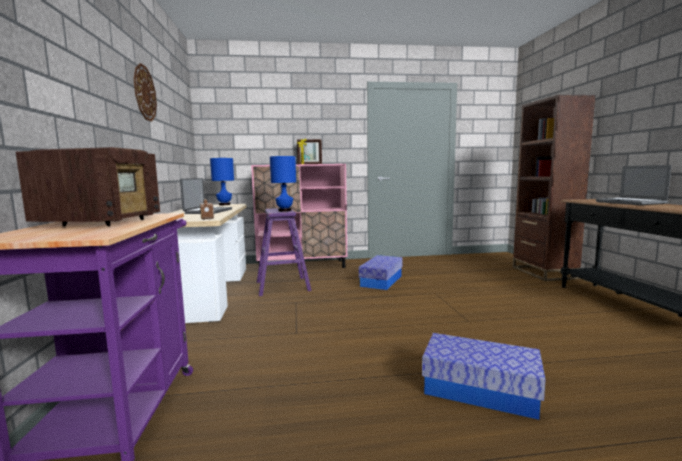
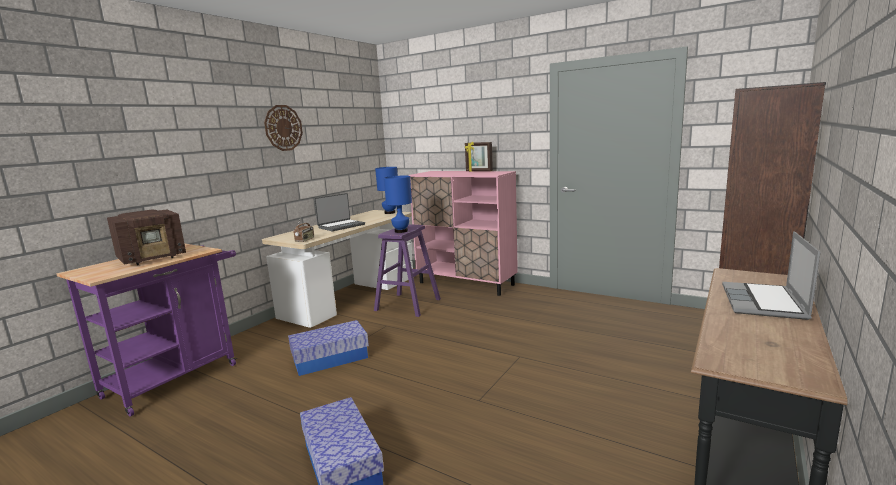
camera: 40 degrees right, 5 degrees up
storage box [359,255,402,290] -> storage box moved to [288,320,369,376]

